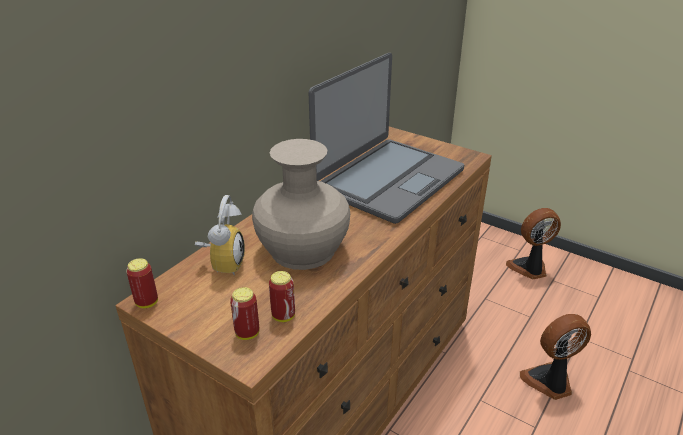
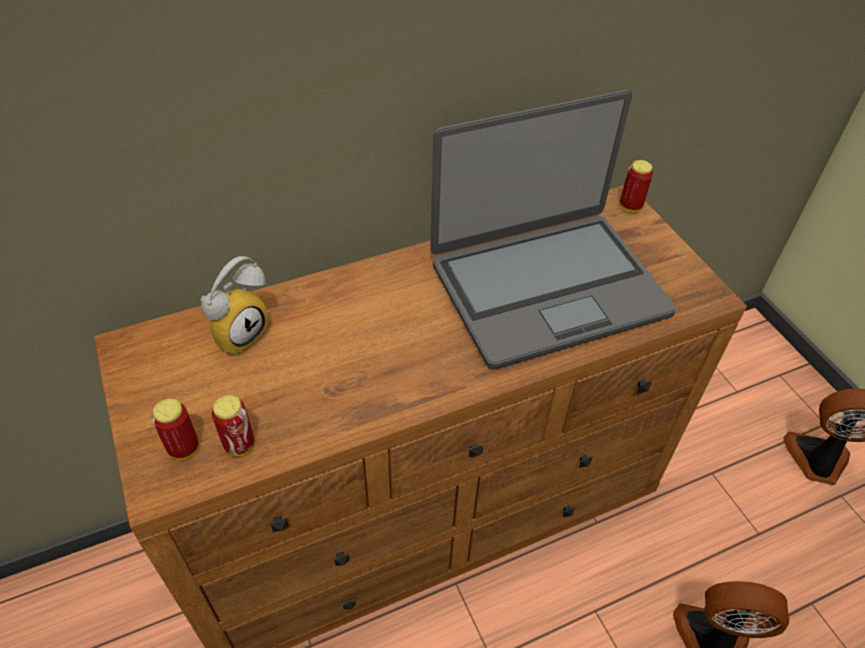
camera: 30 degrees right, 15 degrees up
can [126,258,158,308] -> can moved to [620,160,653,213]
beige vase [252,139,350,270] -> none

